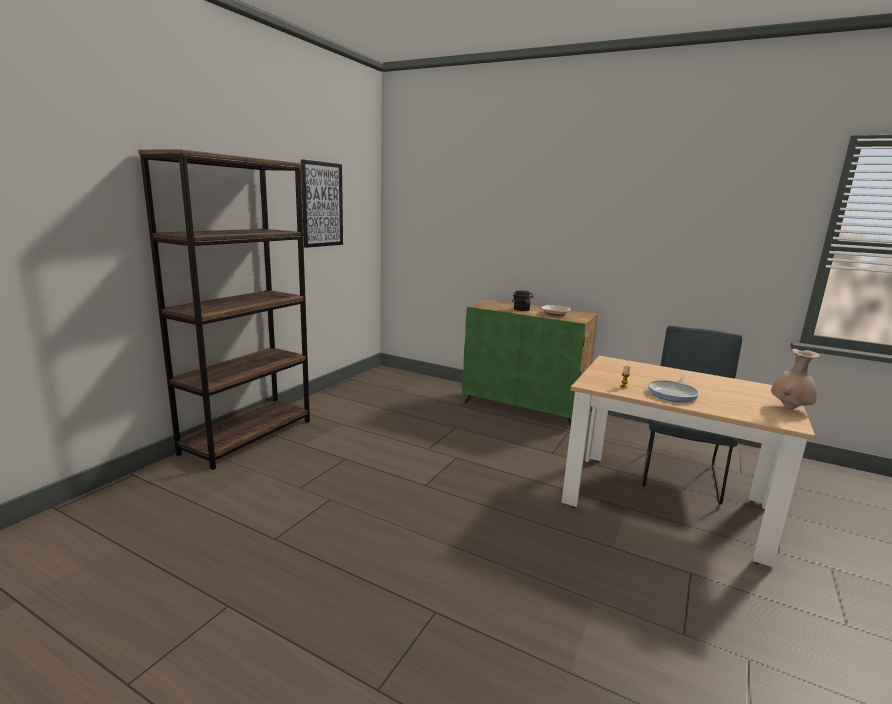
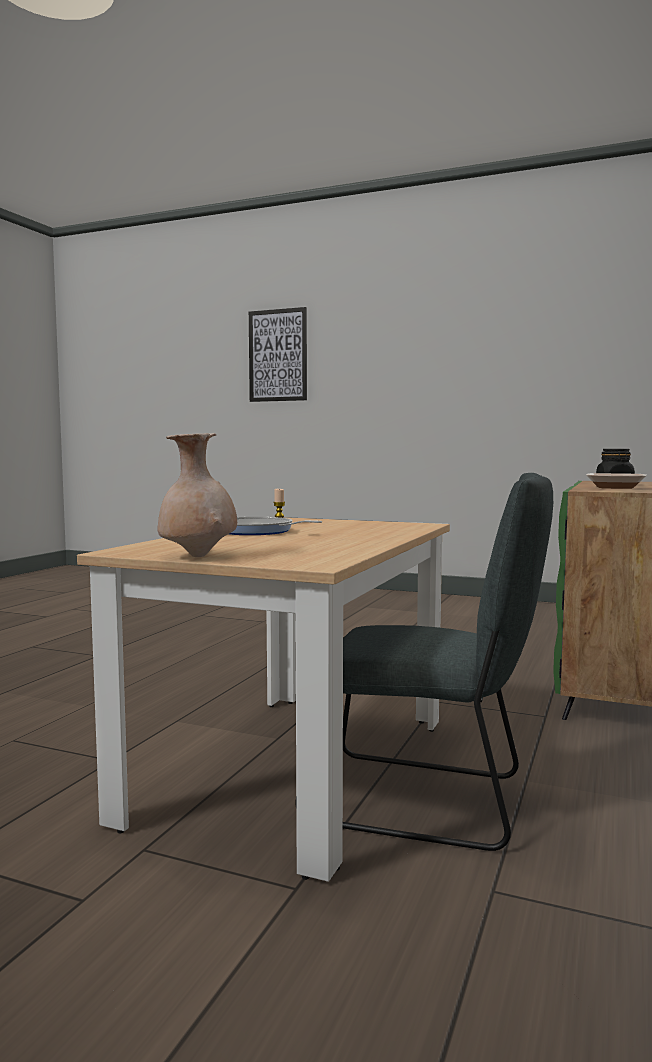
camera: 85 degrees right, 10 degrees down
brown bookcase [138,149,310,470] -> none
picture [301,159,343,248] -> picture moved to [249,307,307,402]

